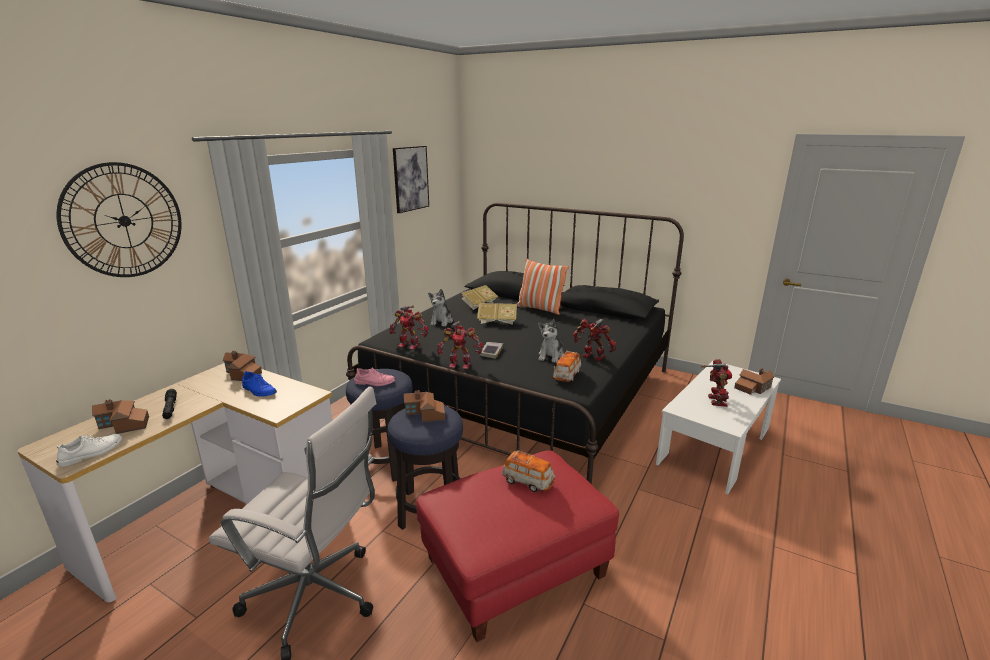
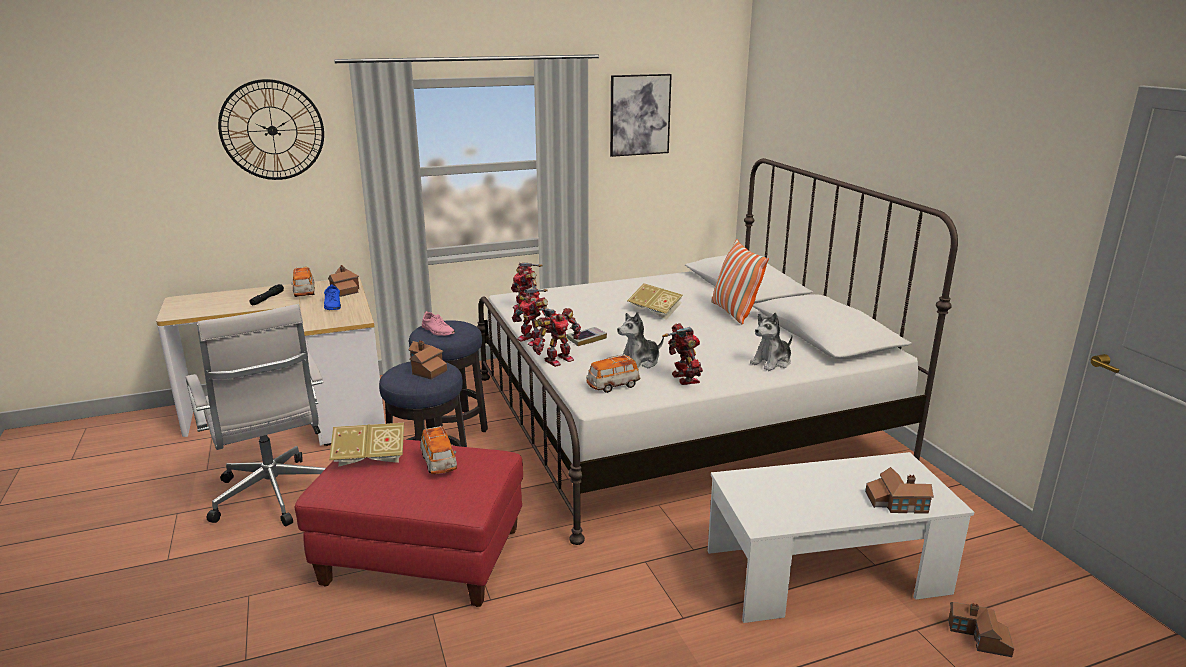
camera: 40 degrees right, 0 degrees up
white shoe [56,434,122,466] -> none
toy house [92,399,149,434] -> toy house moved to [948,602,1014,657]
black bed [346,203,684,484] -> white bed [477,158,958,545]
plush toy [428,289,453,327] -> plush toy moved to [750,313,792,371]
book [462,285,498,310] -> book moved to [329,423,404,467]
toy robot [701,359,732,407] -> toy robot moved to [532,308,581,367]
none -> toy car [291,266,315,297]

